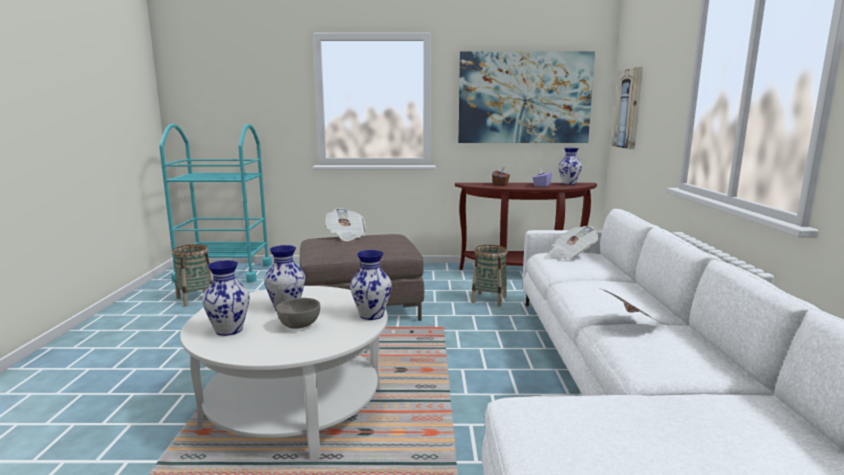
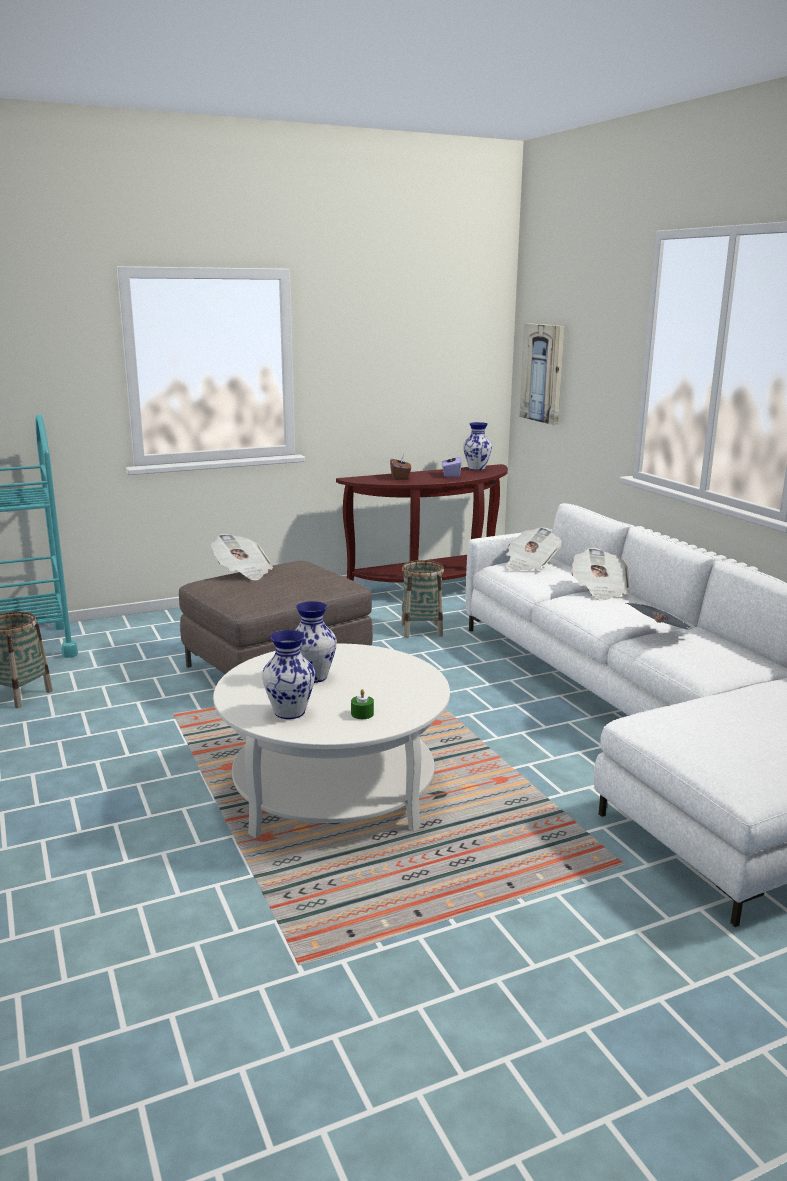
camera: 25 degrees left, 5 degrees up
grey bowl [276,298,320,329] -> none
vase [350,250,392,320] -> none
picture [458,51,595,143] -> none
none -> green candle [351,689,374,719]
none -> newspaper [571,548,630,600]

